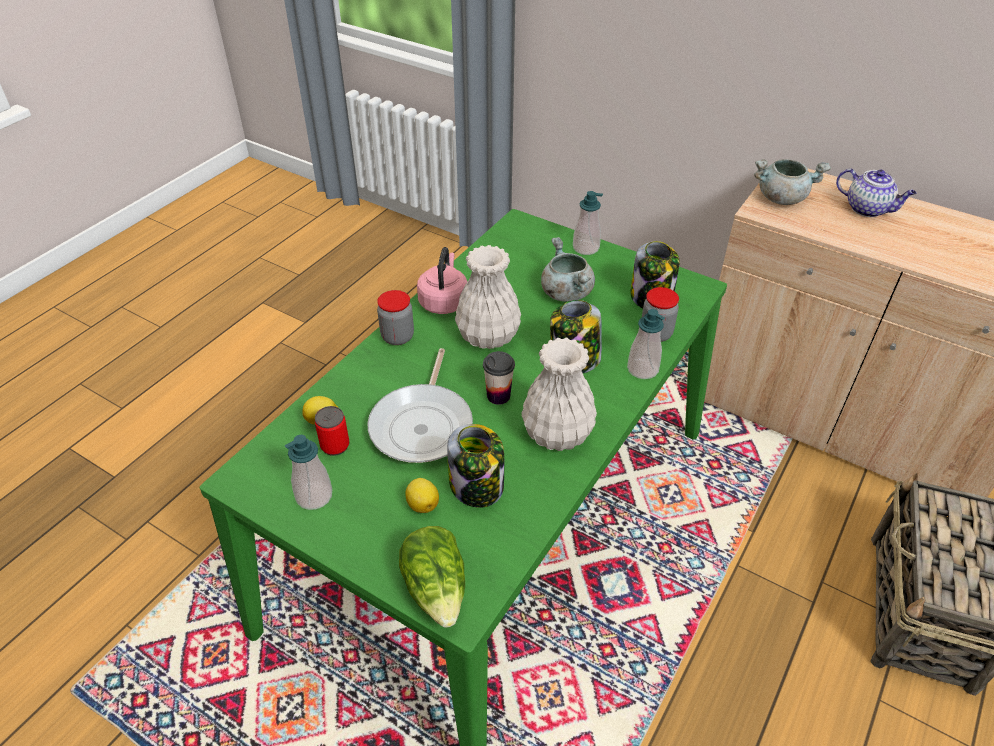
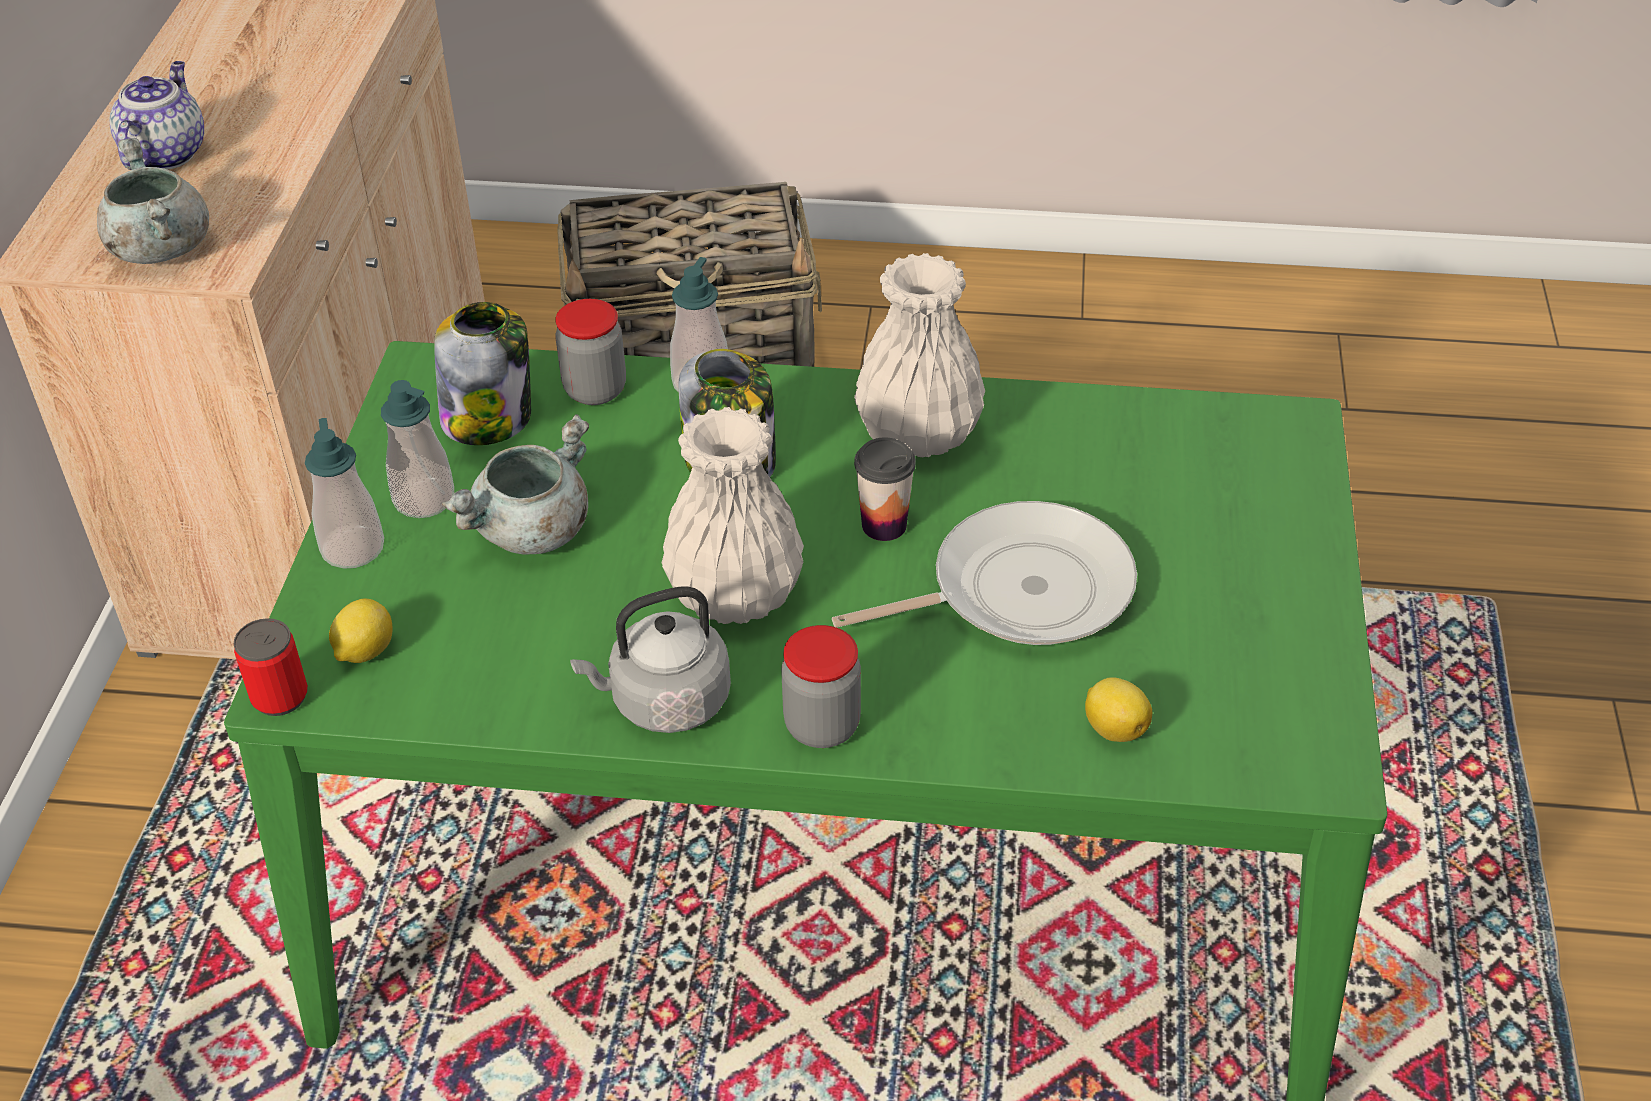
camera: 115 degrees left, 0 degrees up
soap dispenser [285,435,332,510] -> soap dispenser moved to [381,380,454,518]
can [315,406,349,456] -> can moved to [234,618,308,716]
lettuce [399,526,465,628] -> none
lemon [405,478,439,513] -> lemon moved to [329,599,393,663]
pink kettle [417,247,467,314] -> grey kettle [570,586,731,733]
jar [447,424,504,508] -> none

